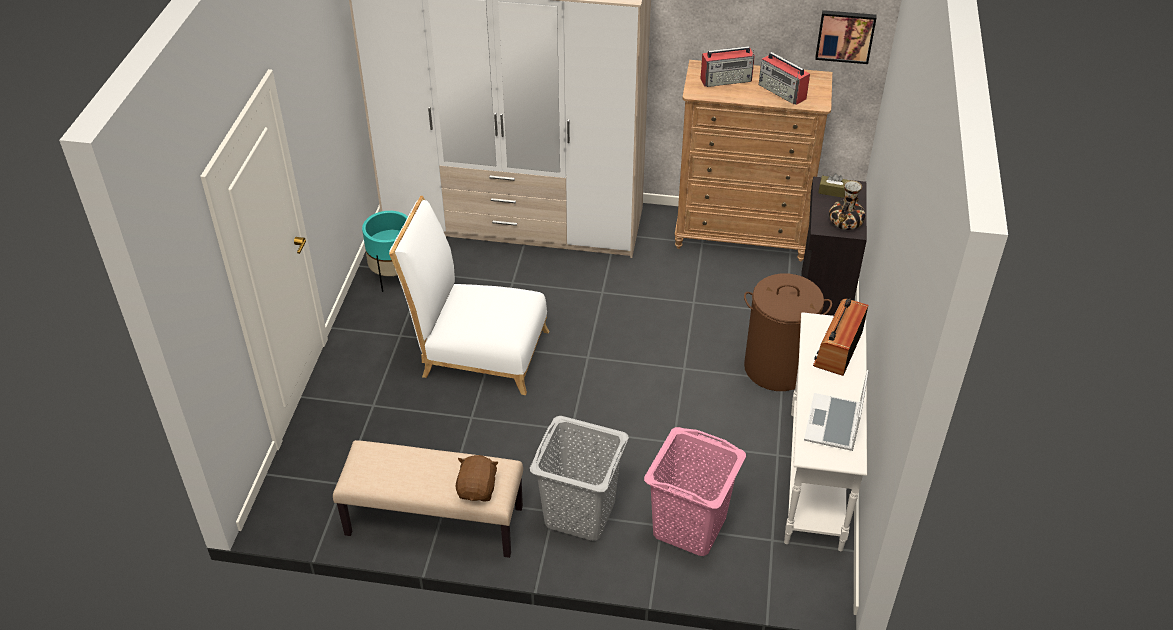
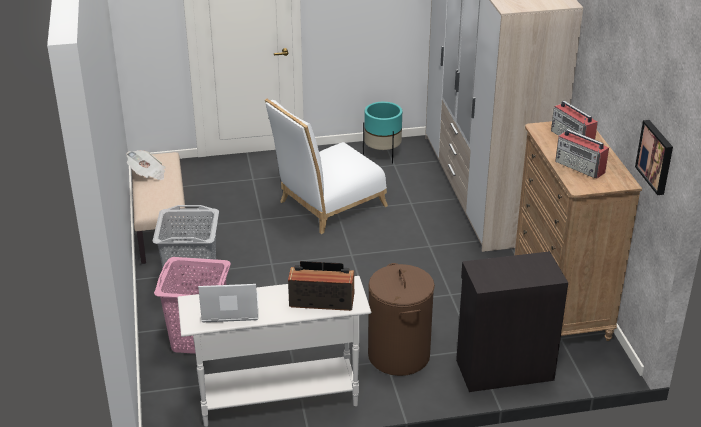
camera: 70 degrees right, 10 degrees down
white chair [389,196,549,395] -> white chair turned 120 degrees counterclockwise [265,99,388,234]
brown plush toy [456,455,498,501] -> none
radio [759,52,810,105] -> radio turned 75 degrees counterclockwise [555,129,609,178]
brown tissue box [819,173,850,198] -> none
vase [829,180,865,230] -> none
none -> newspaper [126,150,166,180]

